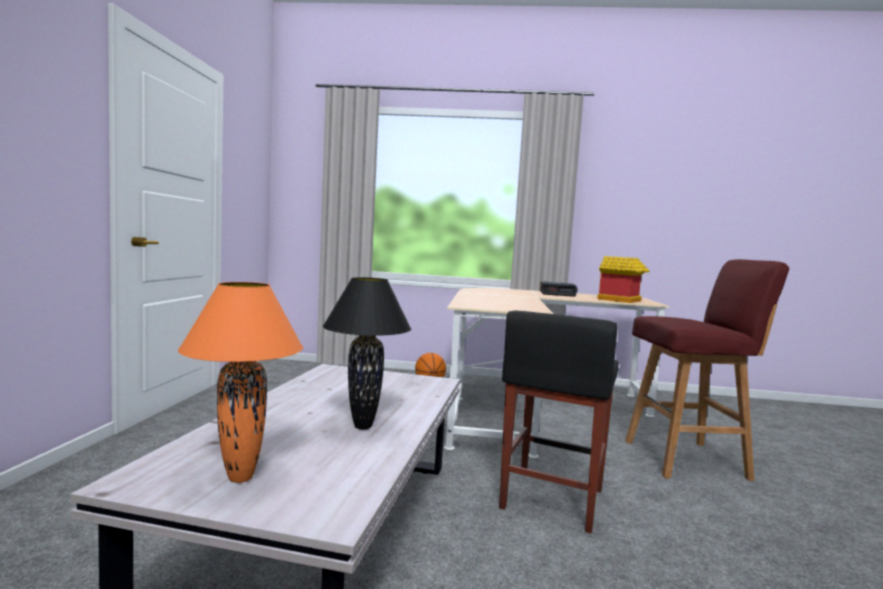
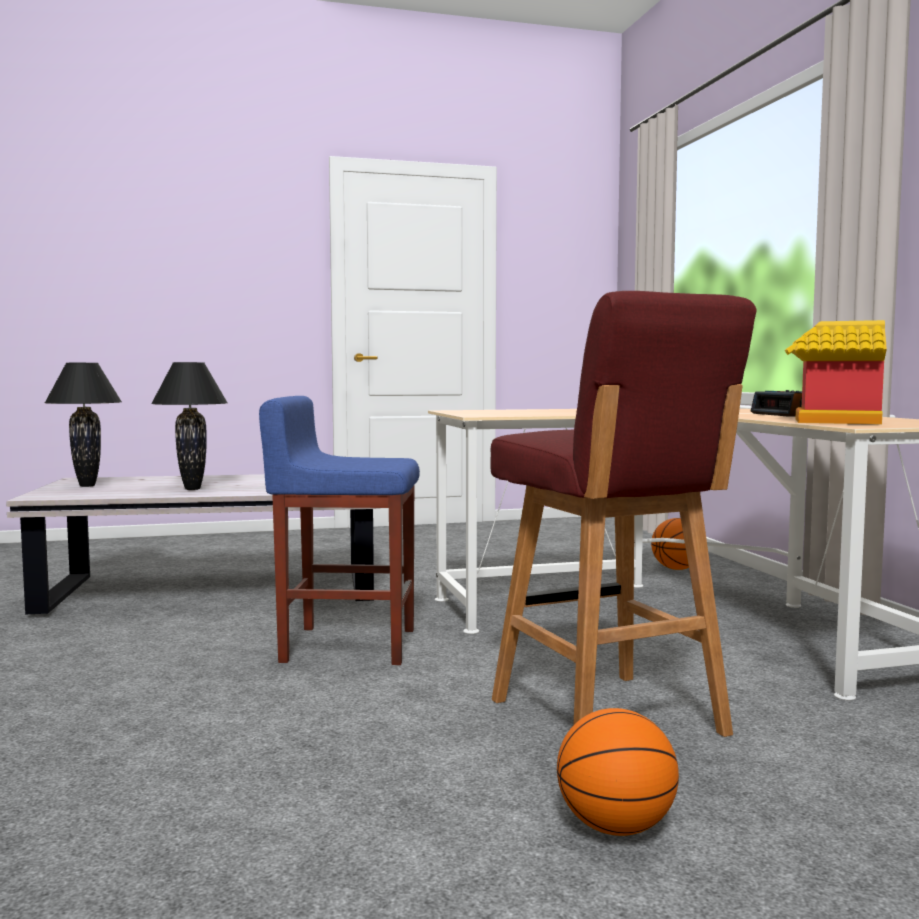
camera: 70 degrees right, 0 degrees up
orange table lamp [178,282,303,483] -> black table lamp [44,363,122,487]
black stool [499,311,618,533] -> blue stool [259,396,420,665]
none -> basketball [557,708,679,836]

